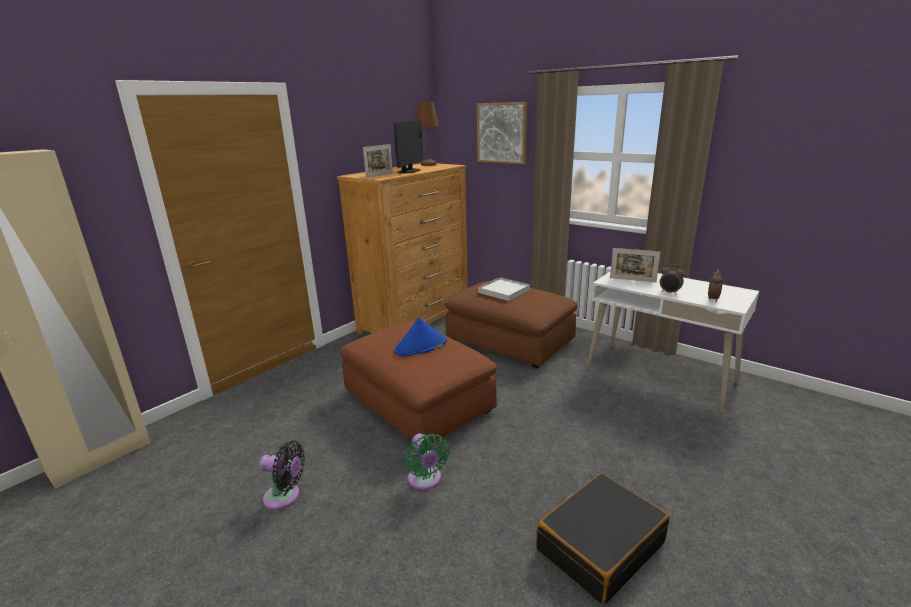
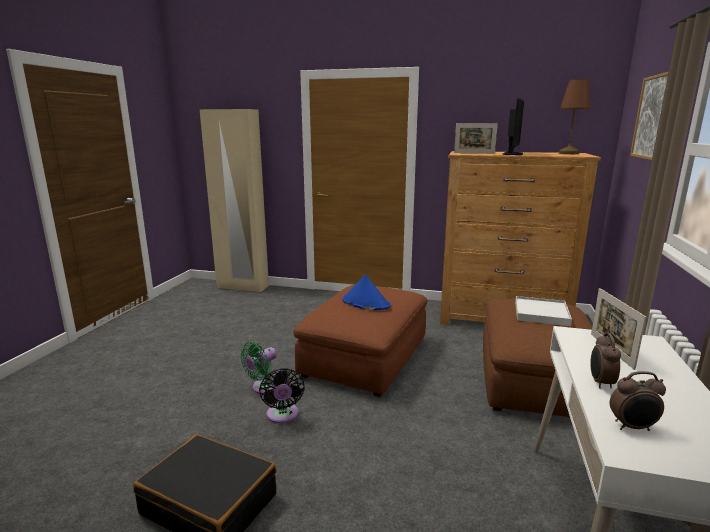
camera: 65 degrees right, 5 degrees down
black fan [259,441,305,510] -> black fan moved to [259,368,305,423]
monitor [394,120,423,173] -> monitor turned 60 degrees counterclockwise [503,98,524,155]

